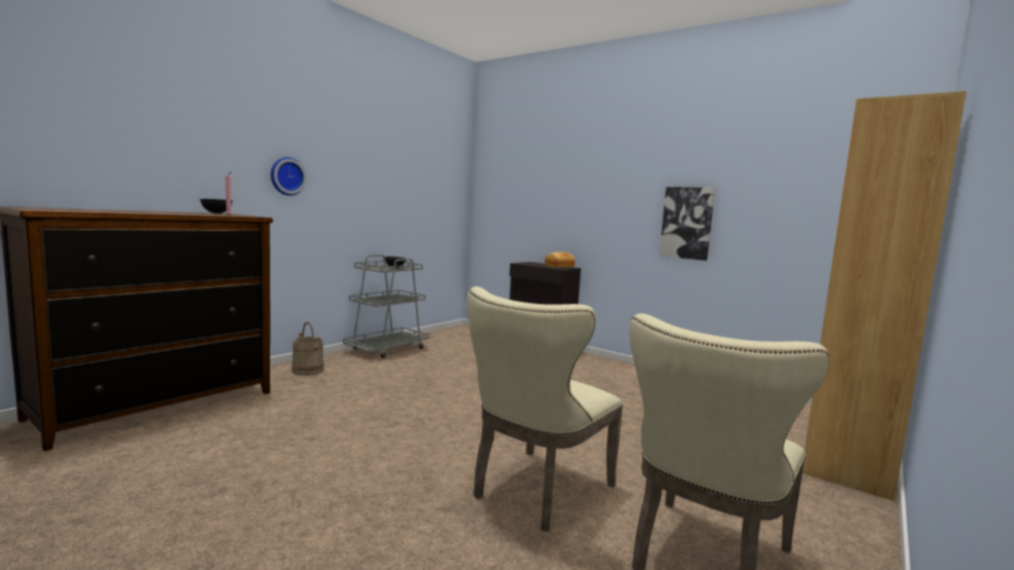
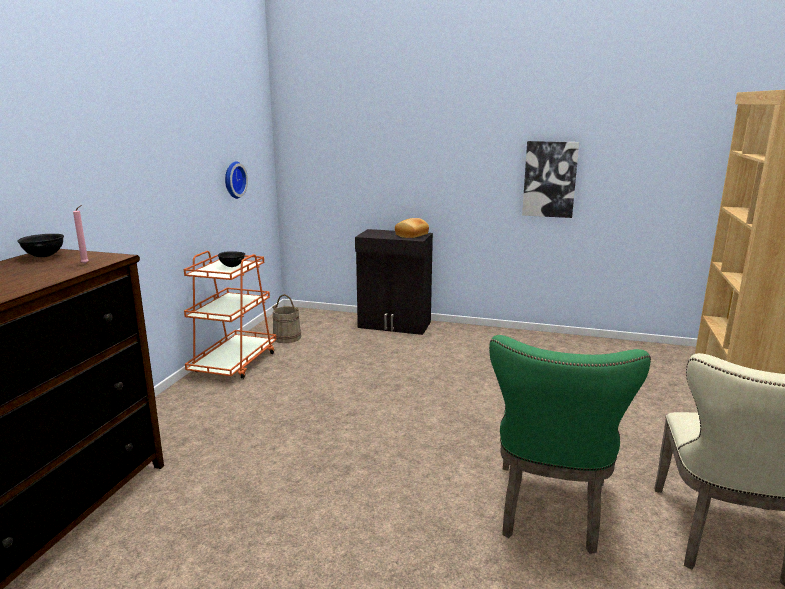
camera: 20 degrees left, 10 degrees up
wall clock [271,157,306,196] -> wall clock moved to [225,161,248,199]
beige bucket [292,322,324,375] -> beige bucket moved to [272,294,301,343]
grey cart [343,255,429,358] -> orange cart [184,251,276,379]
beige chair [467,287,623,532] -> green chair [489,335,651,554]

